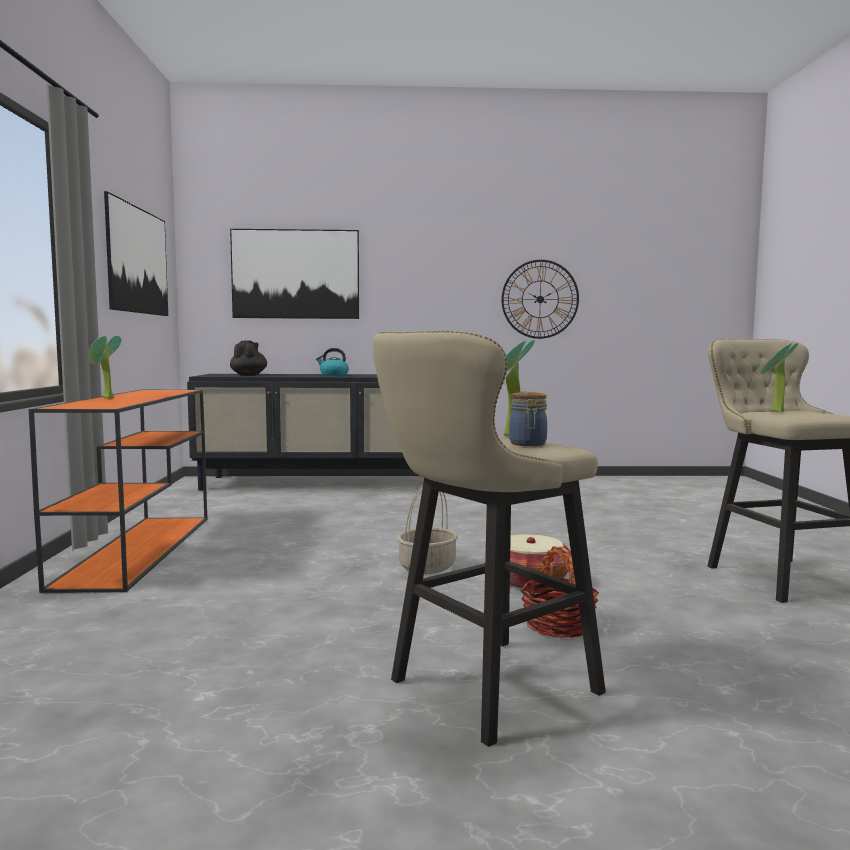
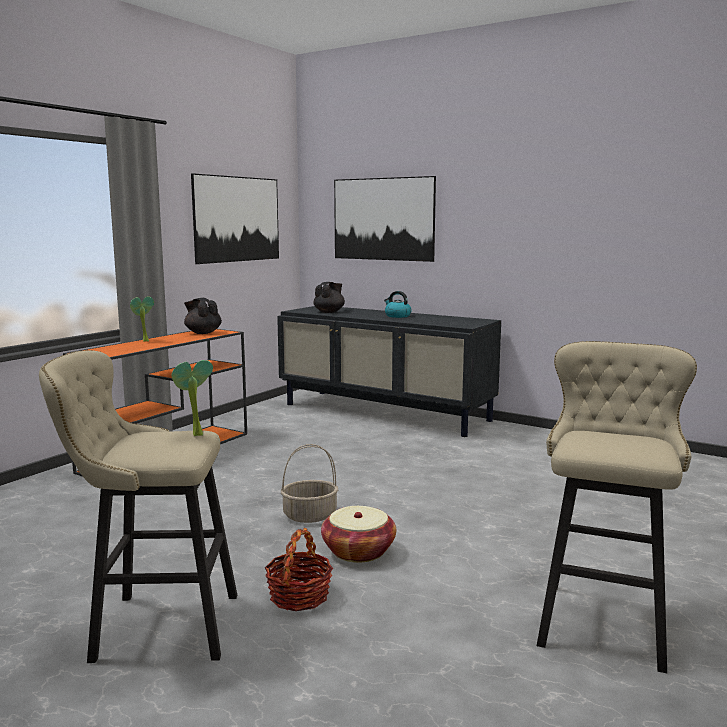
camera: 35 degrees right, 5 degrees up
wall clock [501,260,579,339] -> none
jar [509,392,547,446] -> none
potted plant [760,343,798,412] -> none
none -> black teapot [184,298,222,334]

